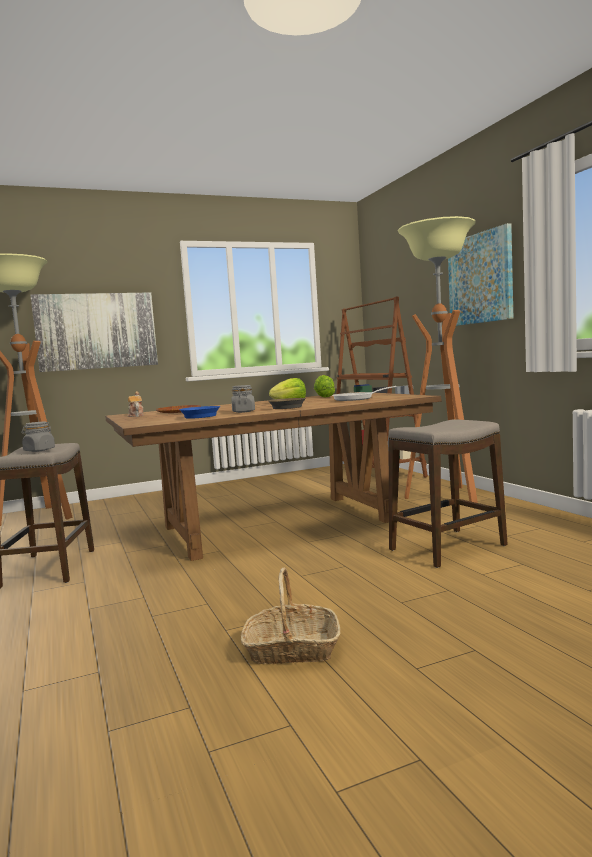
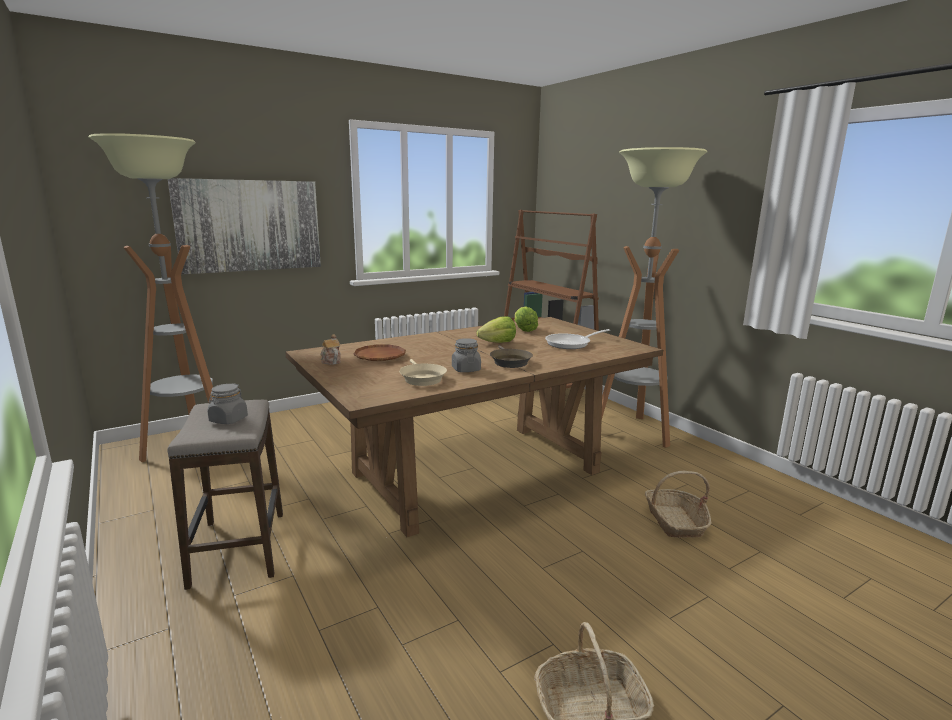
camera: 10 degrees left, 10 degrees up
blue frying pan [179,406,220,419] -> beige frying pan [399,359,447,386]
stool [388,419,508,568] -> basket [645,471,712,538]
picture [448,223,513,326] -> none

